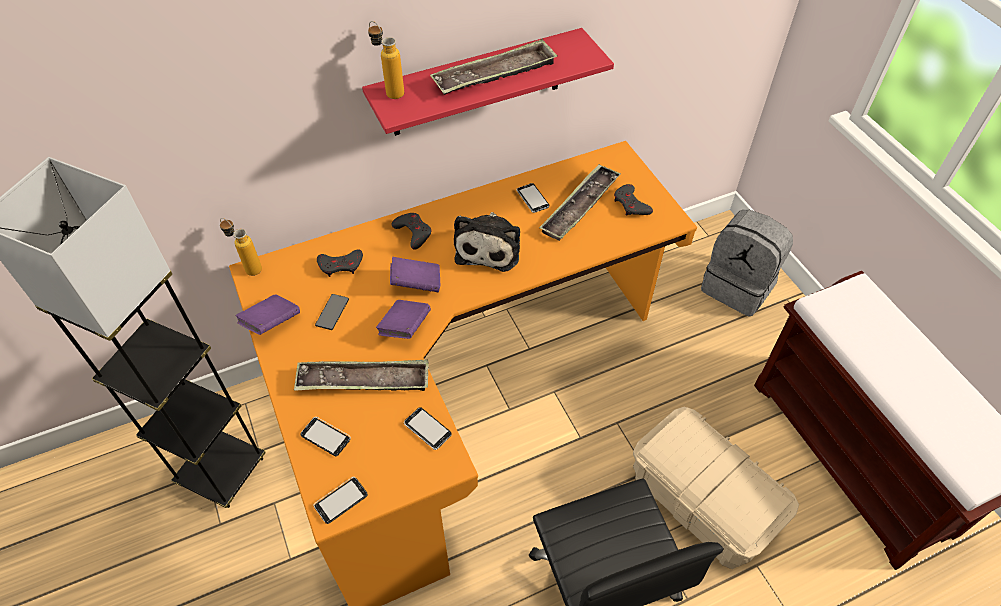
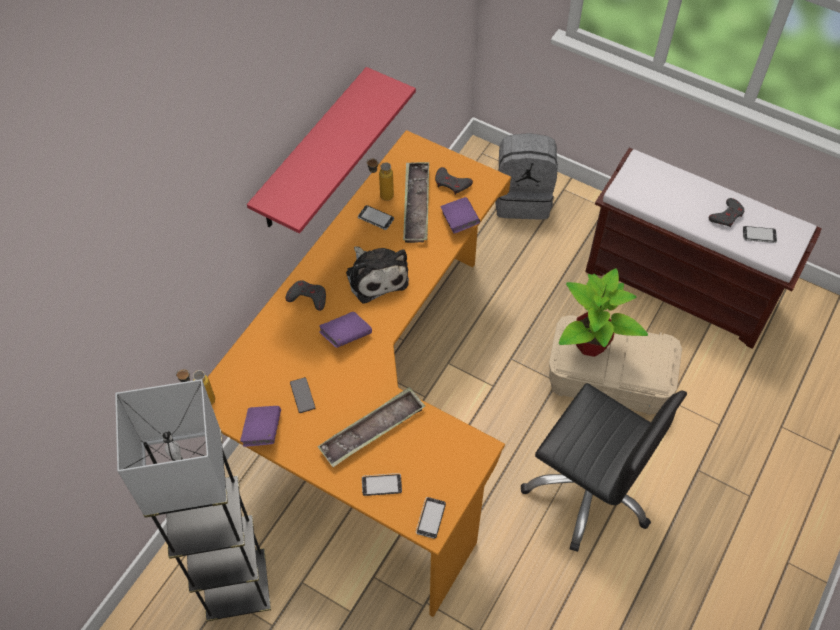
camera: 35 degrees left, 5 degrees up
grey game controller [317,249,363,277] -> grey game controller moved to [709,198,744,227]
bottle [368,21,404,99] -> bottle moved to [367,158,394,201]
purple book [376,300,431,339] -> purple book moved to [441,197,480,234]
phone [404,407,452,450] -> phone moved to [743,226,777,243]
tray [430,39,558,95] -> none
none -> potted plant [559,268,648,357]

